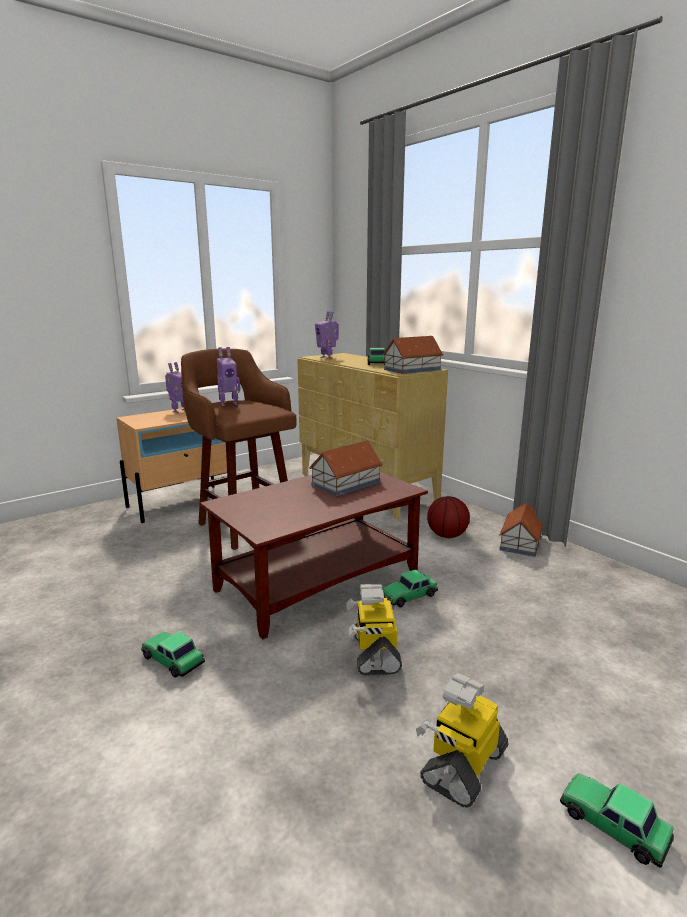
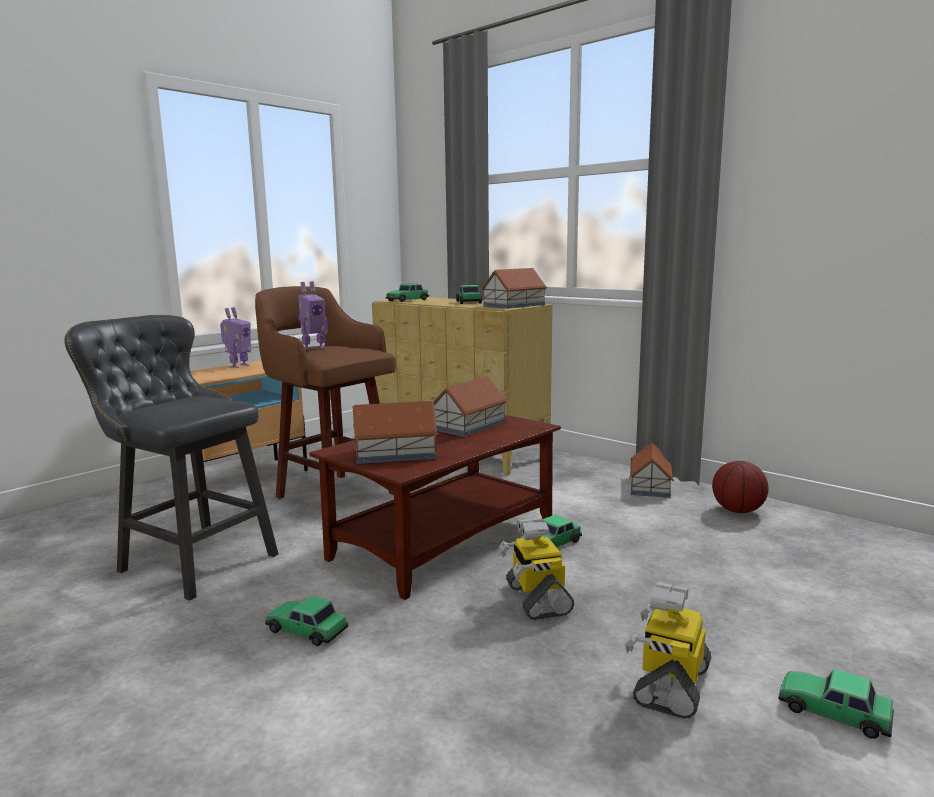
camera: 10 degrees left, 5 degrees down
toy robot [315,311,339,359] -> toy car [386,284,429,302]
basketball [427,496,470,538] -> basketball moved to [712,461,769,513]
none -> grey stool [64,315,279,601]
none -> toy house [353,401,439,464]

